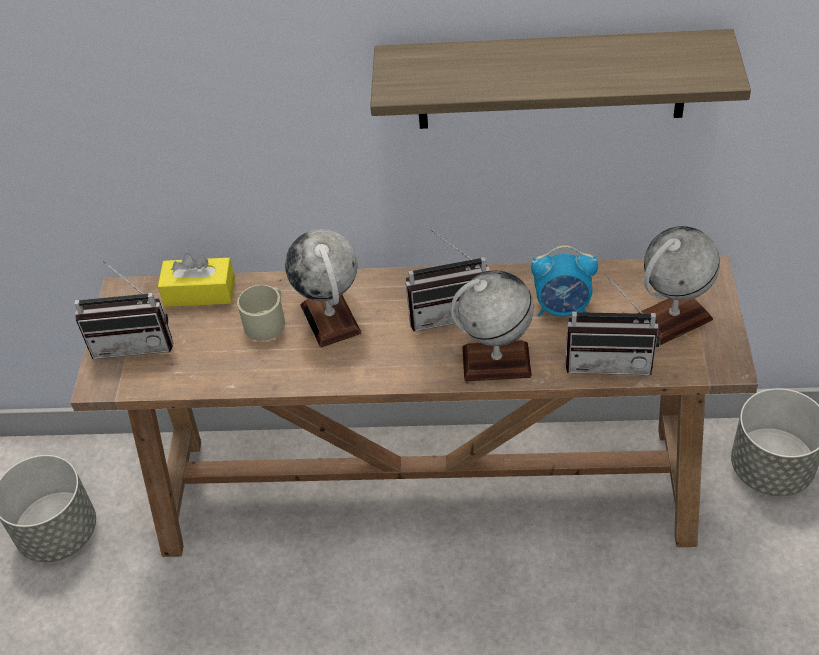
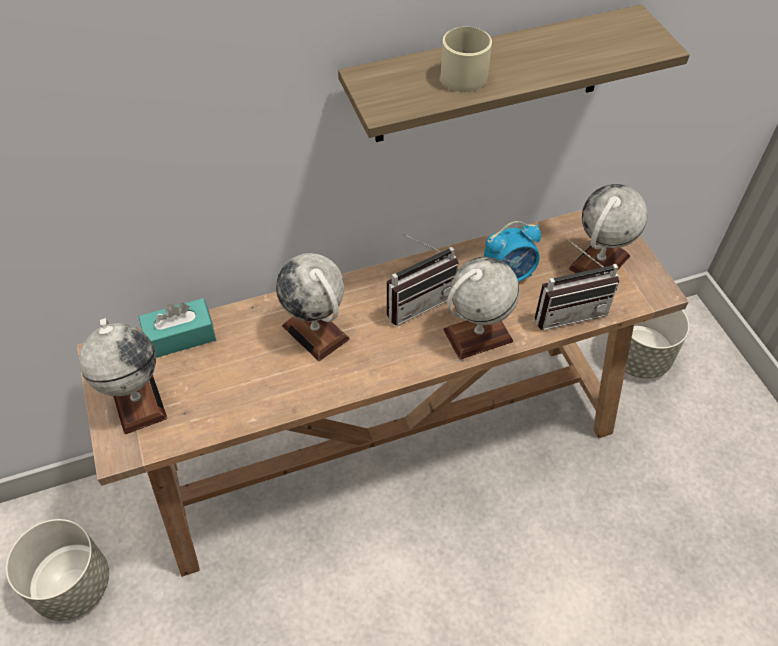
camera: 25 degrees left, 5 degrees up
radio [75,261,173,359] -> globe [79,318,167,434]
yellow tissue box [158,253,235,307] -> turquoise tissue box [139,298,216,358]
beige mug [237,285,285,341] -> beige mug moved to [441,27,492,92]

